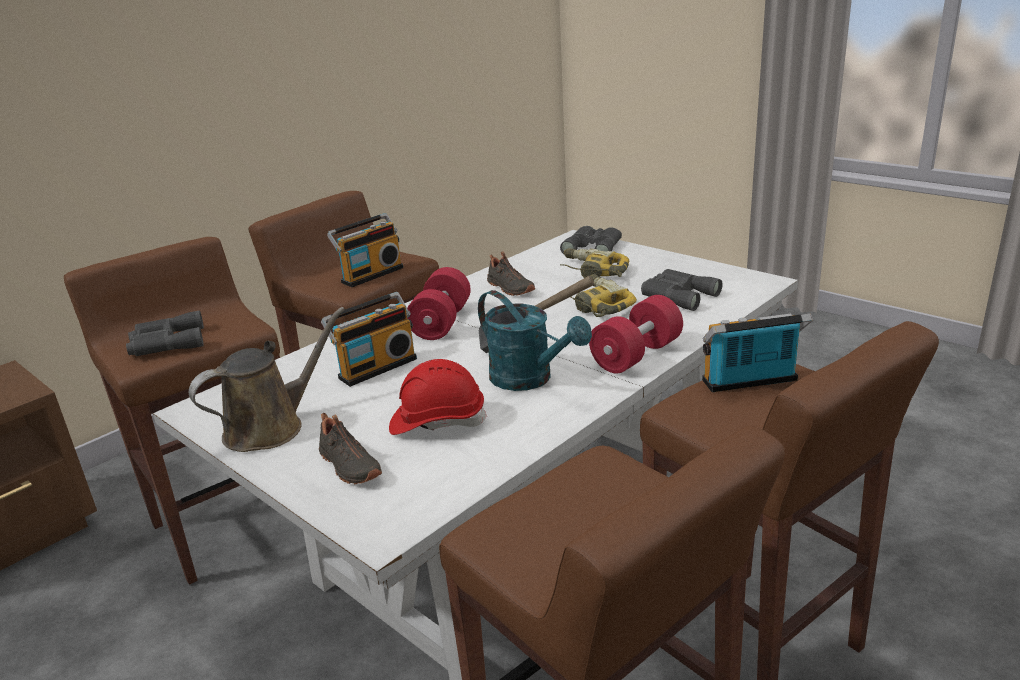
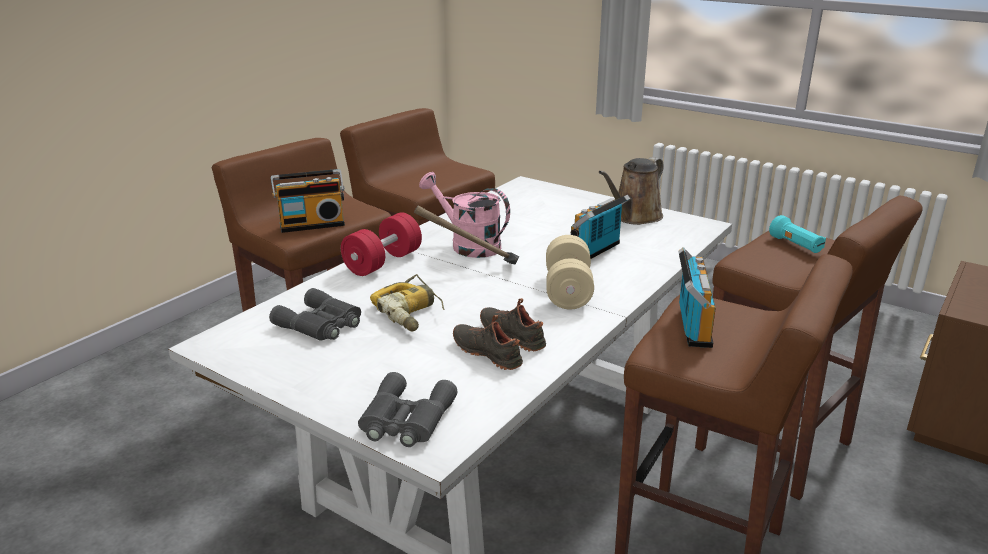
camera: 170 degrees right, 0 degrees up
grey binoculars [126,310,204,356] -> turquoise flashlight [769,215,826,253]
black shoe [319,413,382,484] -> black shoe moved to [453,315,523,370]
radio [327,213,403,287] -> radio turned 150 degrees clockwise [678,247,716,348]
red hard hat [389,359,487,435] -> none
red dumbbell [407,267,471,340] -> beige dumbbell [546,235,594,309]
turquoise watering can [478,290,592,391] -> pink watering can [419,172,510,258]
power drill [560,248,629,278] -> none

